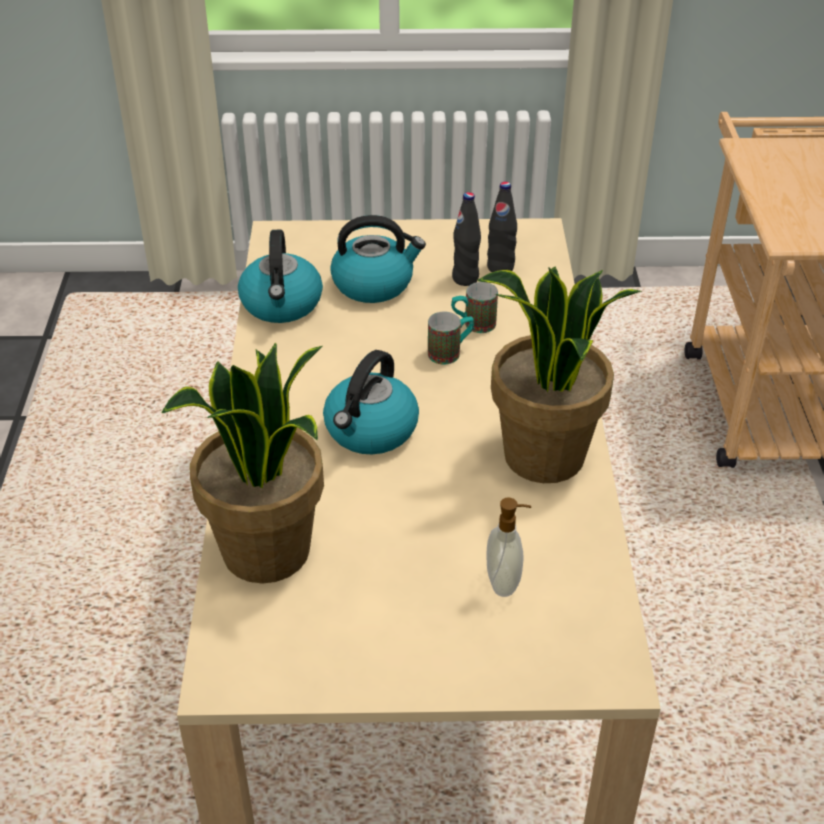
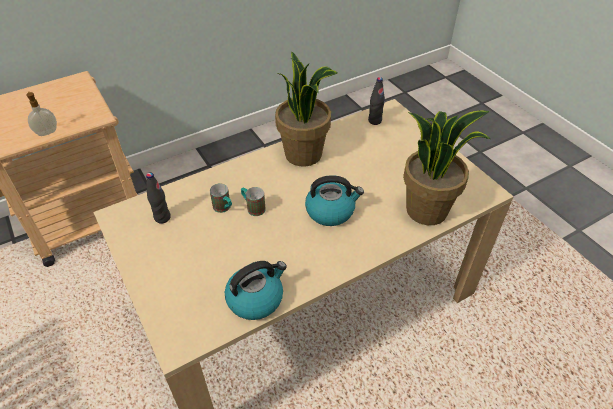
camera: 120 degrees left, 5 degrees up
kettle [330,215,426,303] -> none
black bottle [452,192,481,286] -> black bottle moved to [368,77,385,125]
soap dispenser [486,497,531,597] -> soap dispenser moved to [26,92,57,136]

